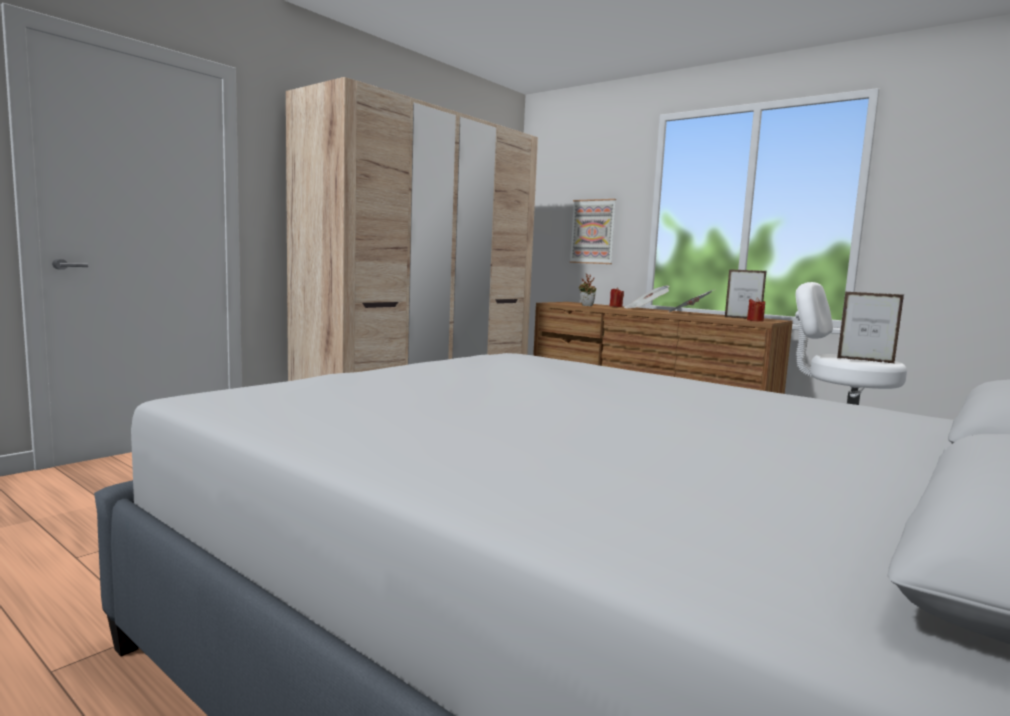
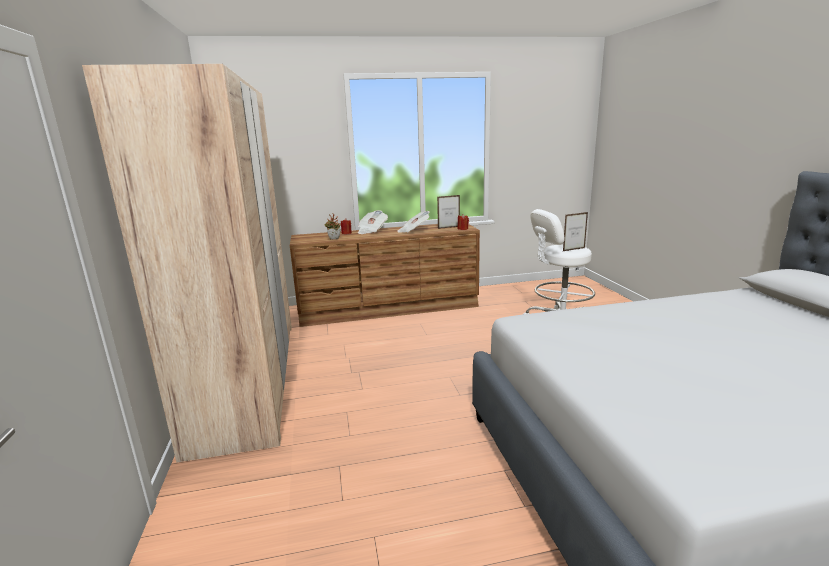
camera: 50 degrees left, 10 degrees up
picture [569,199,616,264] -> none

